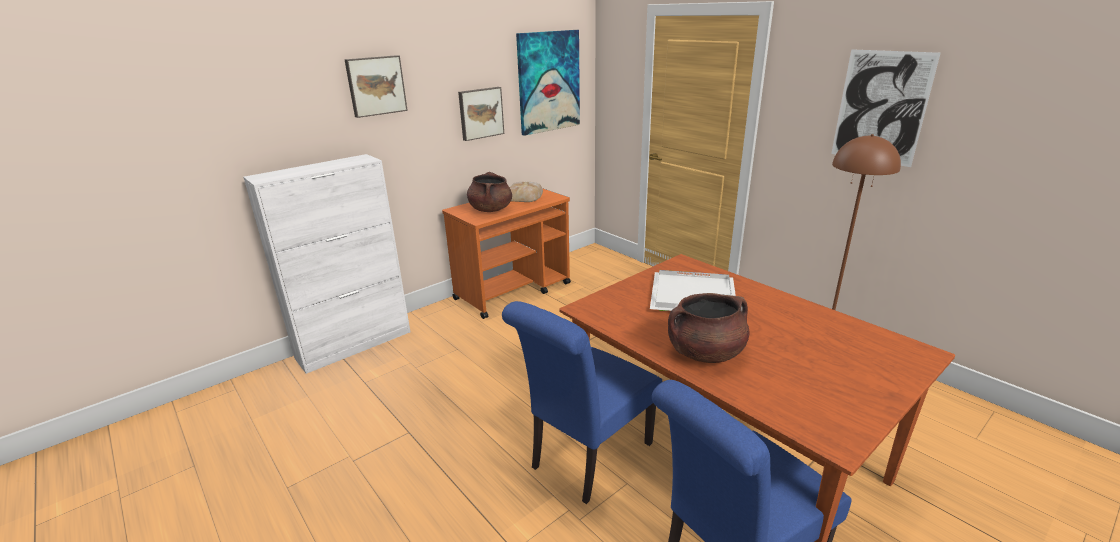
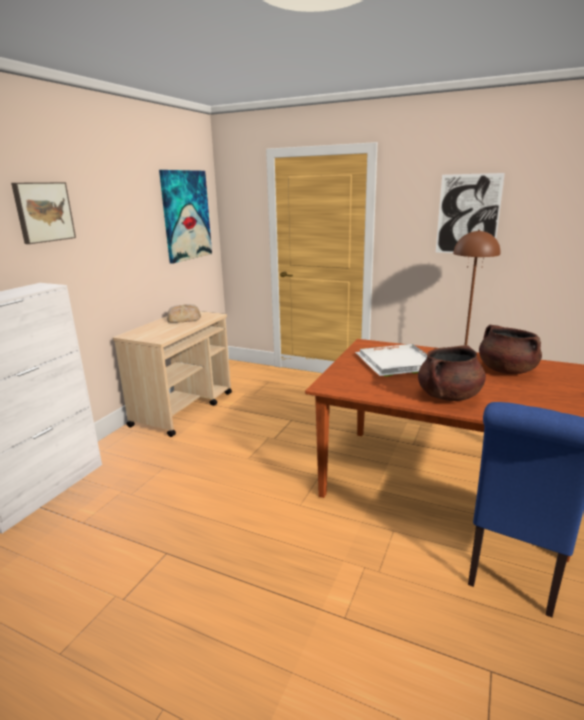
camera: 25 degrees left, 5 degrees down
orange cart [442,188,571,319] -> beige cart [113,311,232,437]
picture [458,87,504,141] -> none
brown cooking pot [467,172,512,212] -> brown cooking pot moved to [479,325,542,374]
blue chair [502,301,662,504] -> none

